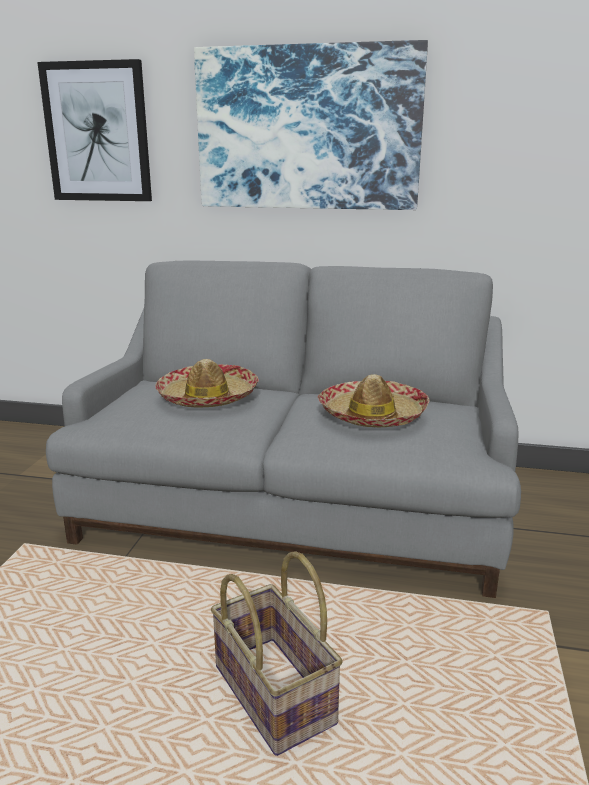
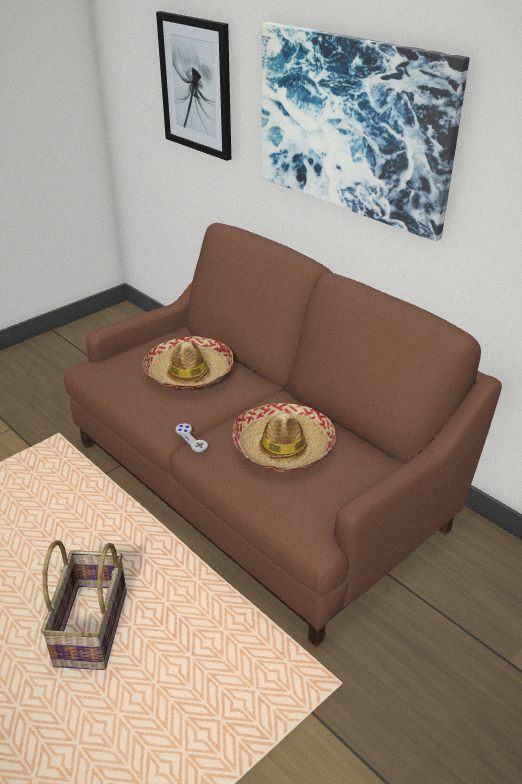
camera: 35 degrees right, 15 degrees up
grey sofa [46,260,521,598] -> brown sofa [64,223,502,647]
none -> grey game controller [175,423,208,452]

